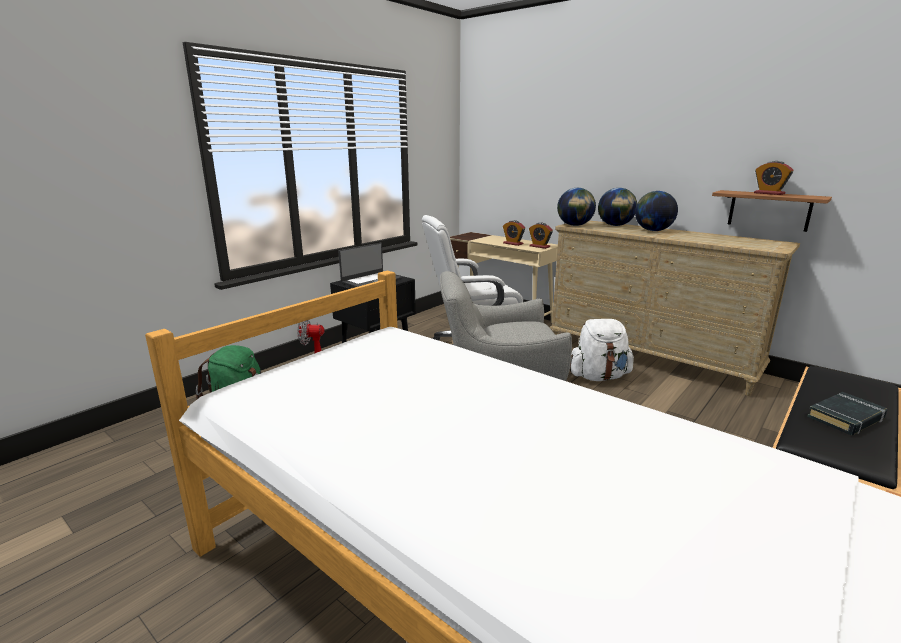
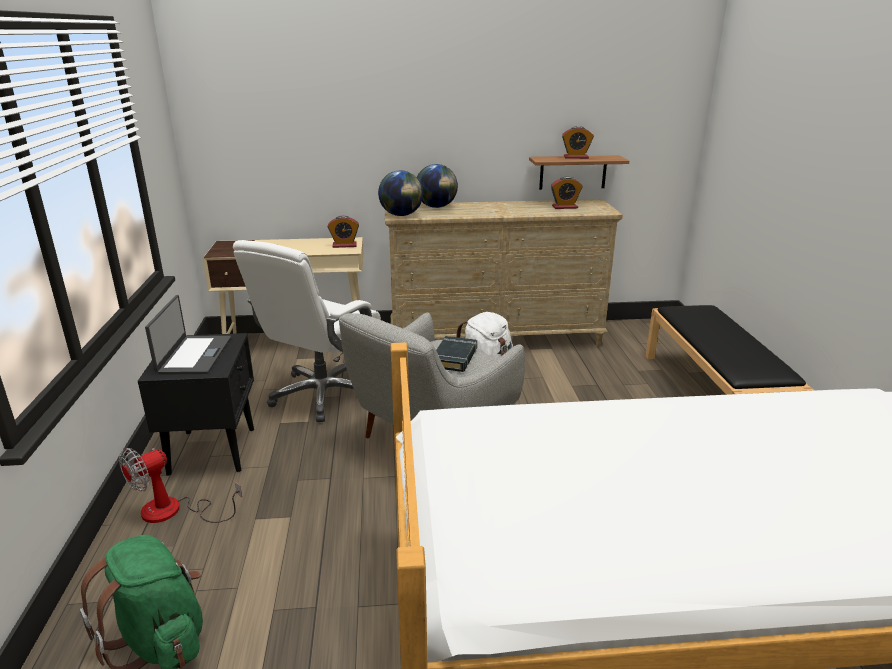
camera: 45 degrees left, 5 degrees up
alarm clock [503,220,525,246] -> alarm clock moved to [551,176,583,209]
globe [635,191,678,231] -> none
black book [807,392,887,435] -> black book moved to [436,336,477,372]

